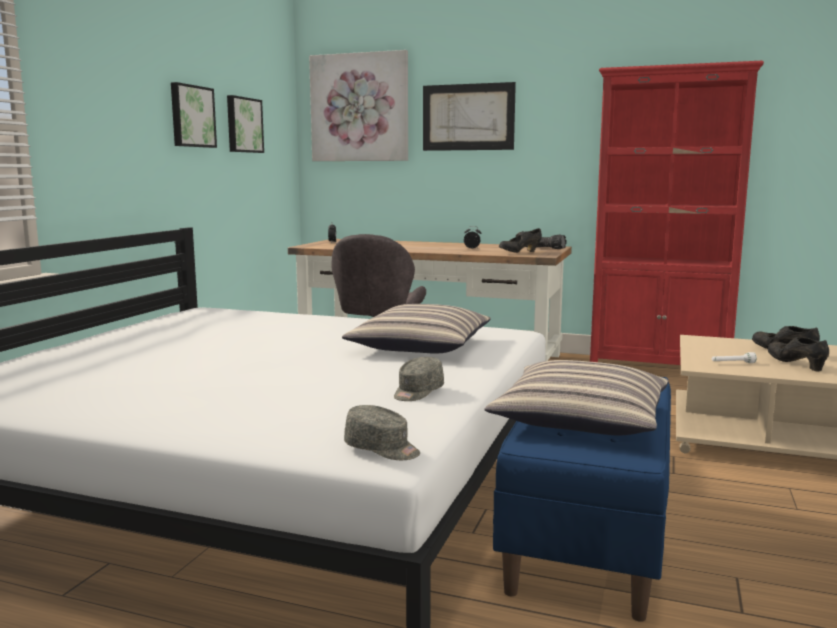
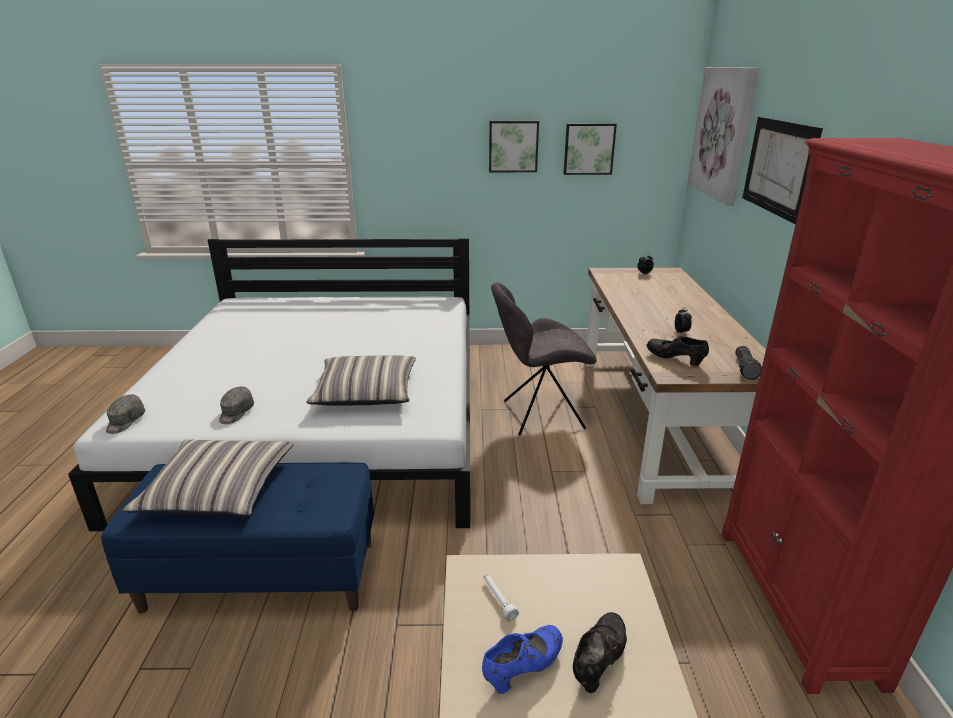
camera: 70 degrees right, 15 degrees up
grey cap [394,357,444,401] -> grey cap turned 90 degrees counterclockwise [219,387,254,424]
black shoe [768,337,829,371] -> blue shoe [482,625,563,694]

